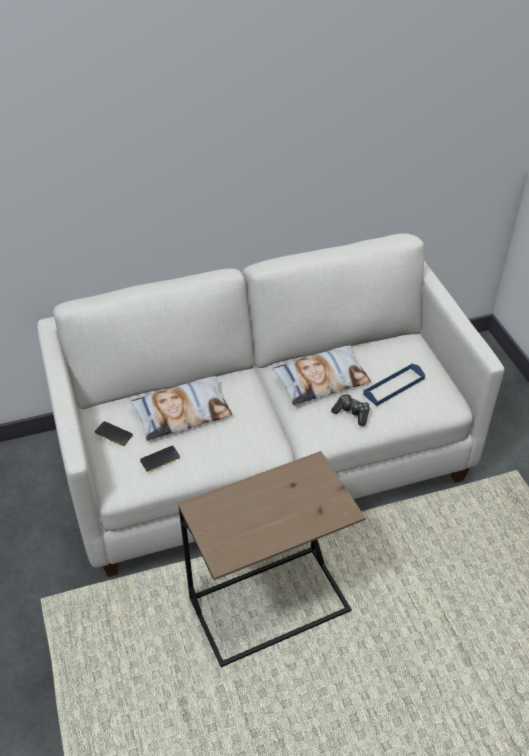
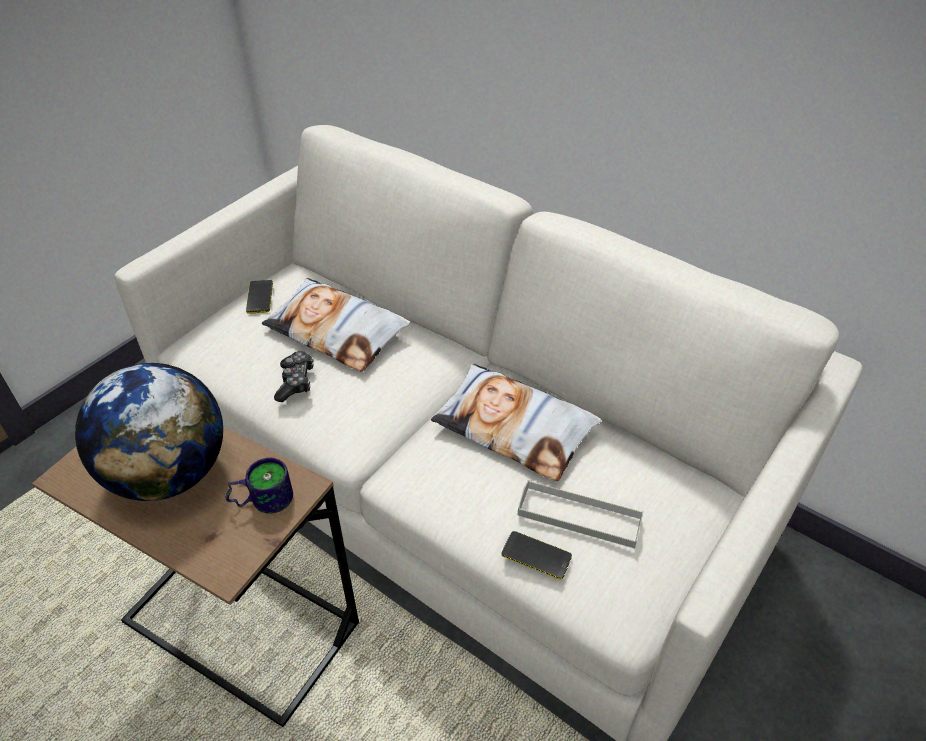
camera: 55 degrees right, 0 degrees up
phone [140,446,180,472] -> phone moved to [501,531,572,580]
game controller [331,394,370,426] -> game controller moved to [274,351,314,402]
blue tray [363,363,425,406] -> grey tray [518,480,643,548]
none -> globe [75,363,223,501]
none -> mug [225,458,293,514]

